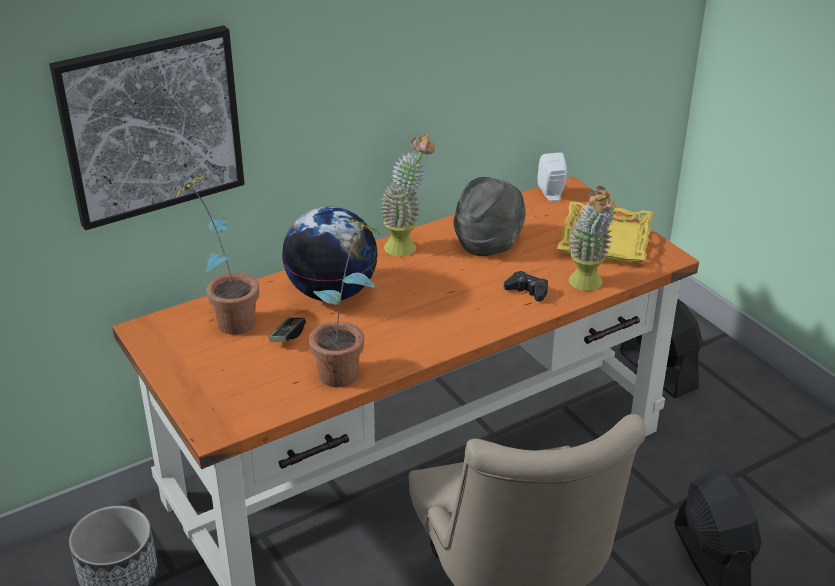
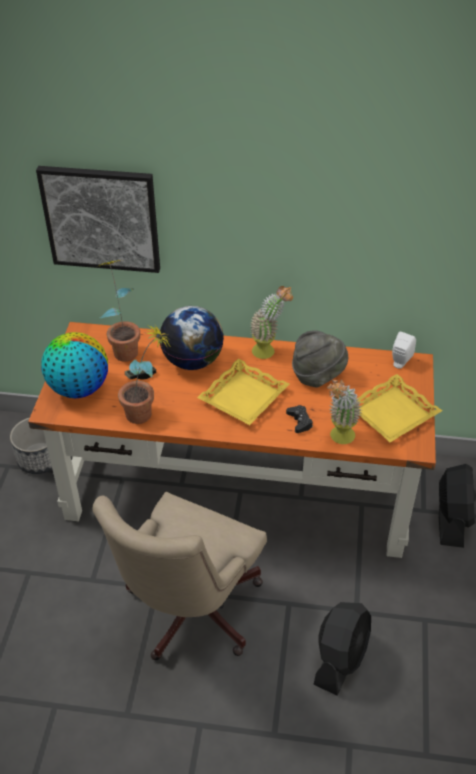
camera: 40 degrees right, 10 degrees up
none -> globe [41,332,108,398]
none -> yellow tray [197,359,289,425]

